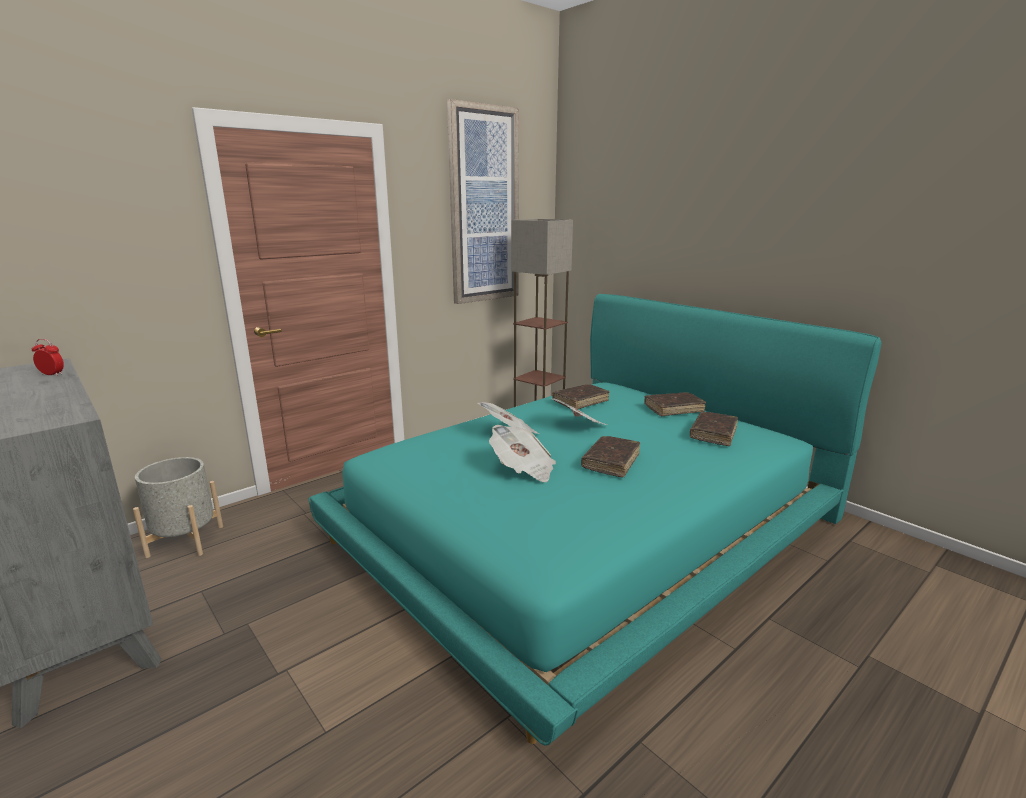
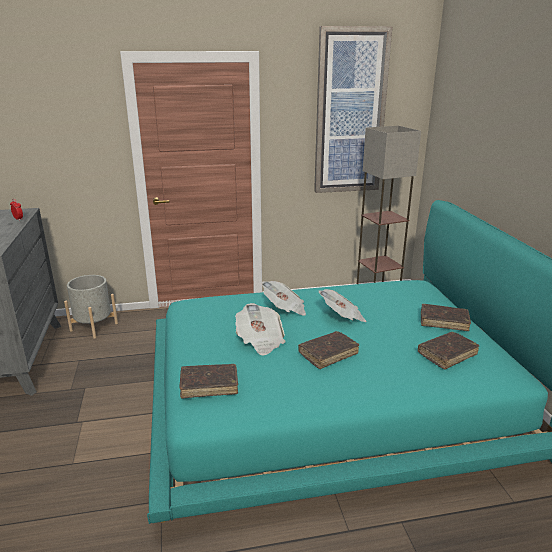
camera: 30 degrees right, 5 degrees up
brown book [553,384,609,409] -> brown book moved to [180,364,238,399]

